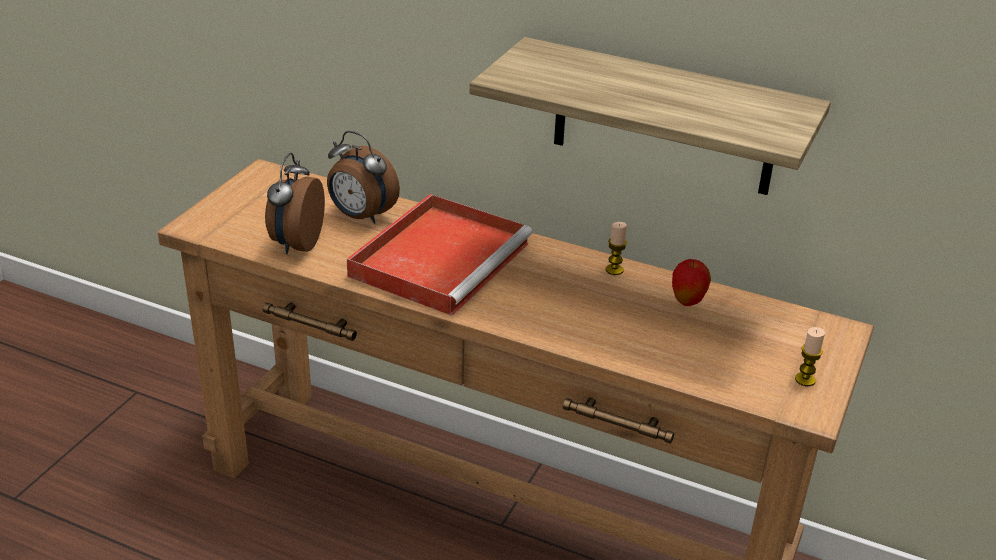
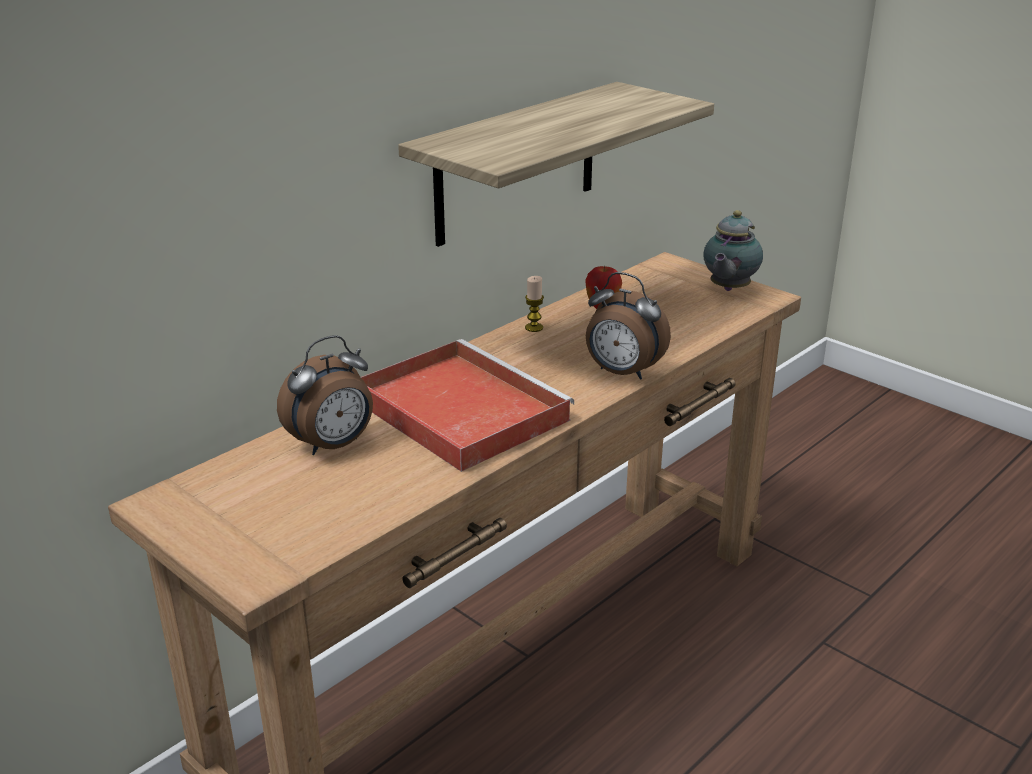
camera: 70 degrees left, 5 degrees down
alarm clock [265,153,325,254] -> alarm clock moved to [586,272,671,380]
candle [795,327,825,386] -> teapot [704,210,763,291]

